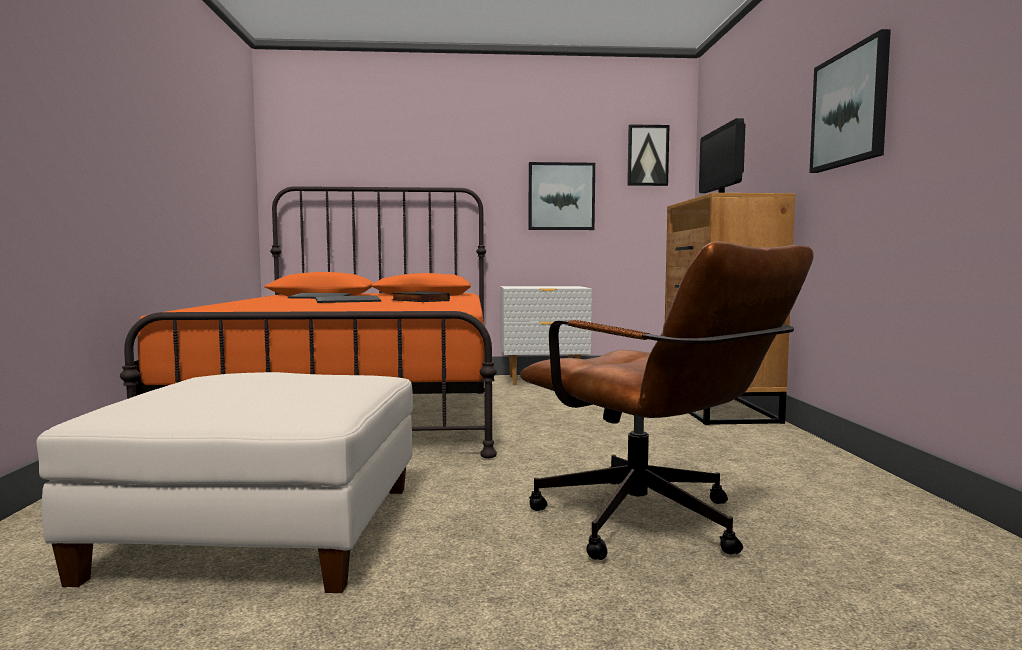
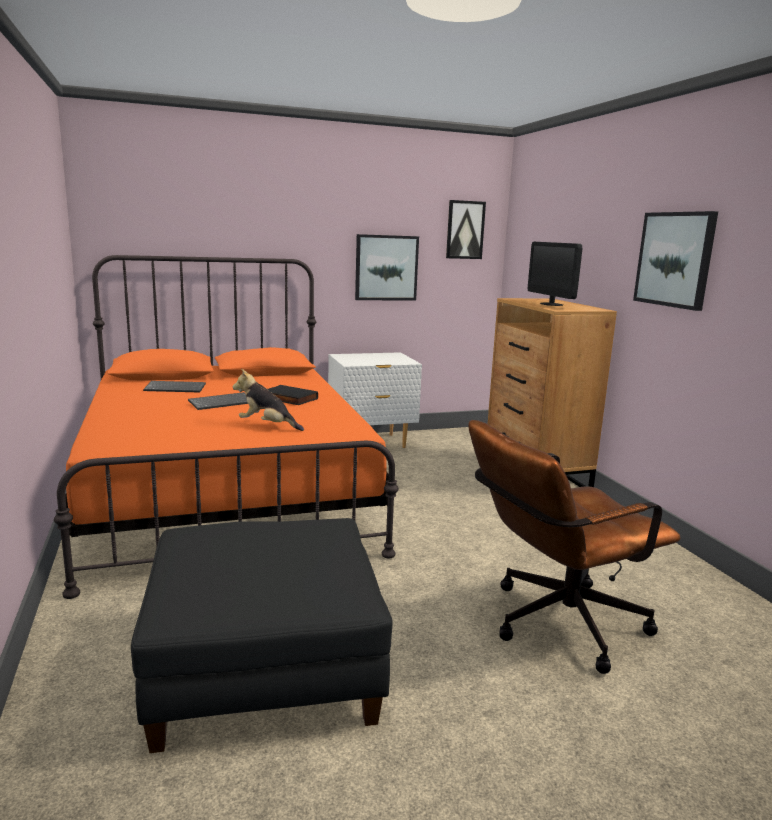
camera: 15 degrees left, 10 degrees up
white ottoman [37,372,413,593] -> black ottoman [131,518,393,753]
brown office chair [520,241,814,560] -> brown office chair turned 120 degrees clockwise [469,420,681,674]
none -> plush toy [233,369,304,431]

